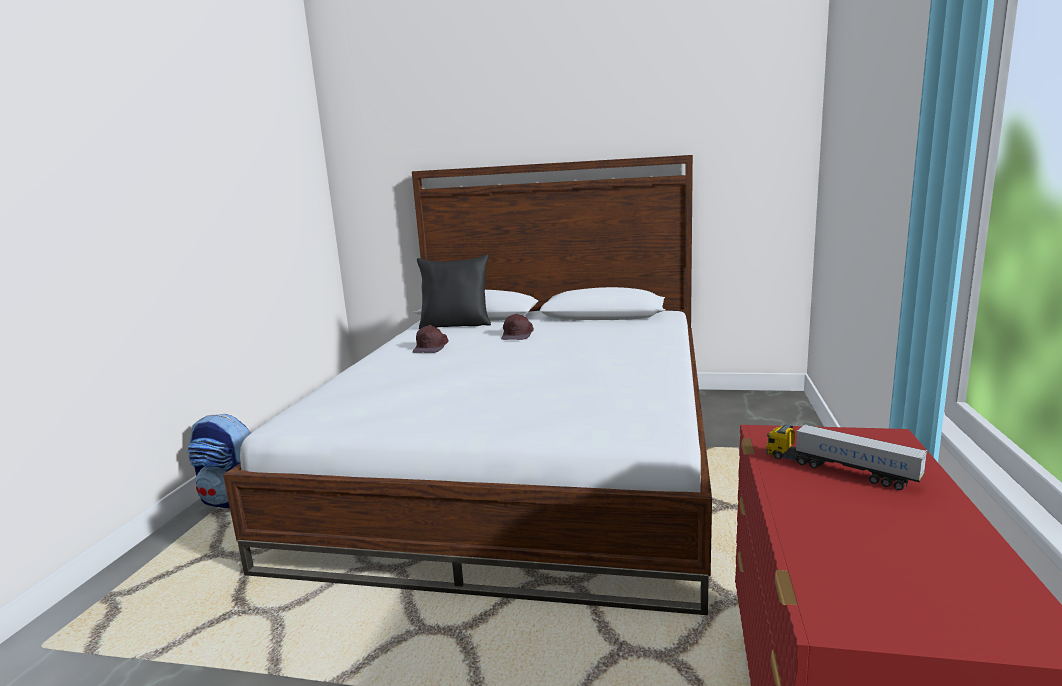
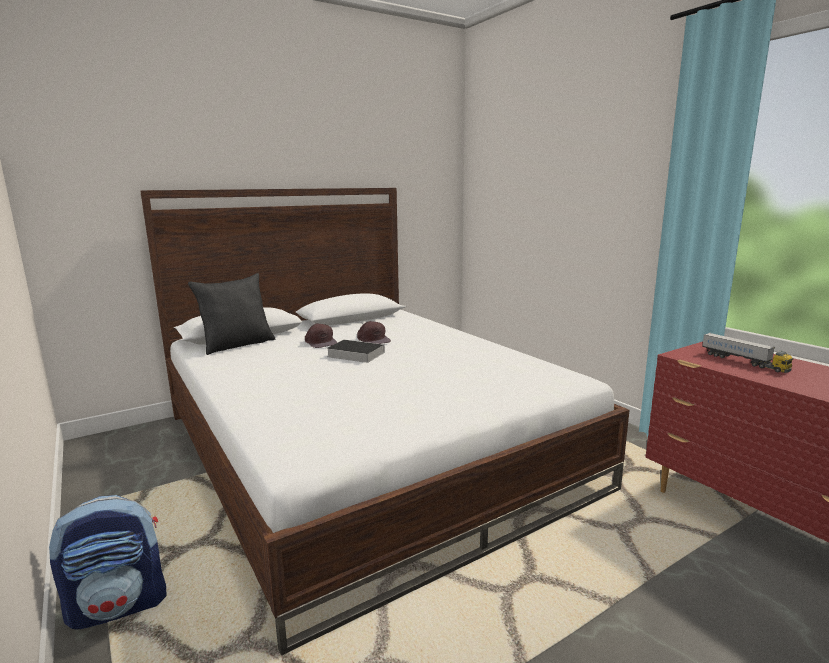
camera: 45 degrees left, 0 degrees up
brown cap [412,325,449,353] -> brown cap moved to [357,321,391,344]
toy truck [766,424,928,490] -> toy truck turned 120 degrees counterclockwise [702,333,794,373]
none -> book [326,340,385,363]

